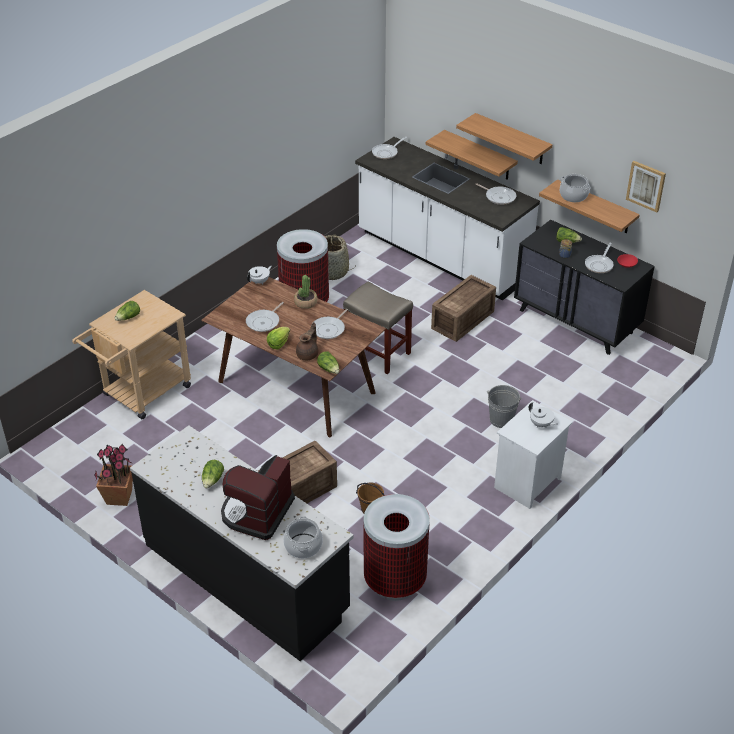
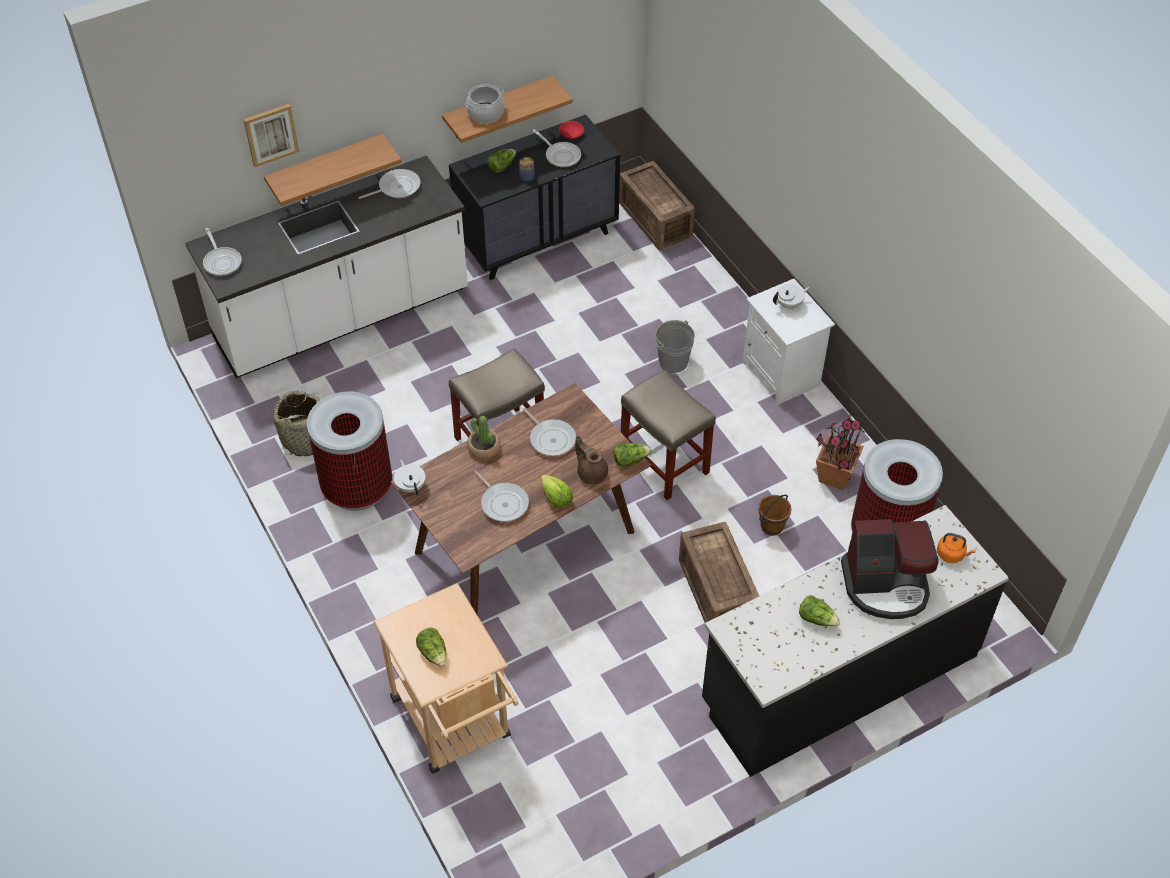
camera: 70 degrees left, 10 degrees up
potted plant [94,444,133,506] -> potted plant moved to [816,410,866,490]
coffee machine [221,455,295,540] -> coffee machine turned 45 degrees counterclockwise [841,519,939,619]
cooking pot [283,516,323,559] -> orange kettle [937,533,976,563]
crate [431,275,496,342] -> crate moved to [619,161,695,250]
shelf [456,113,553,164] -> none
picture [626,161,666,212] -> picture moved to [243,104,299,167]
none -> beige stool [621,370,716,500]

